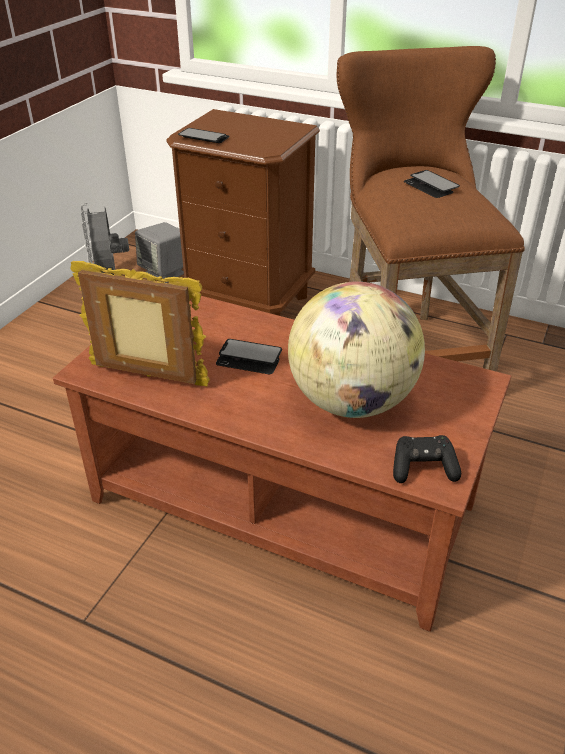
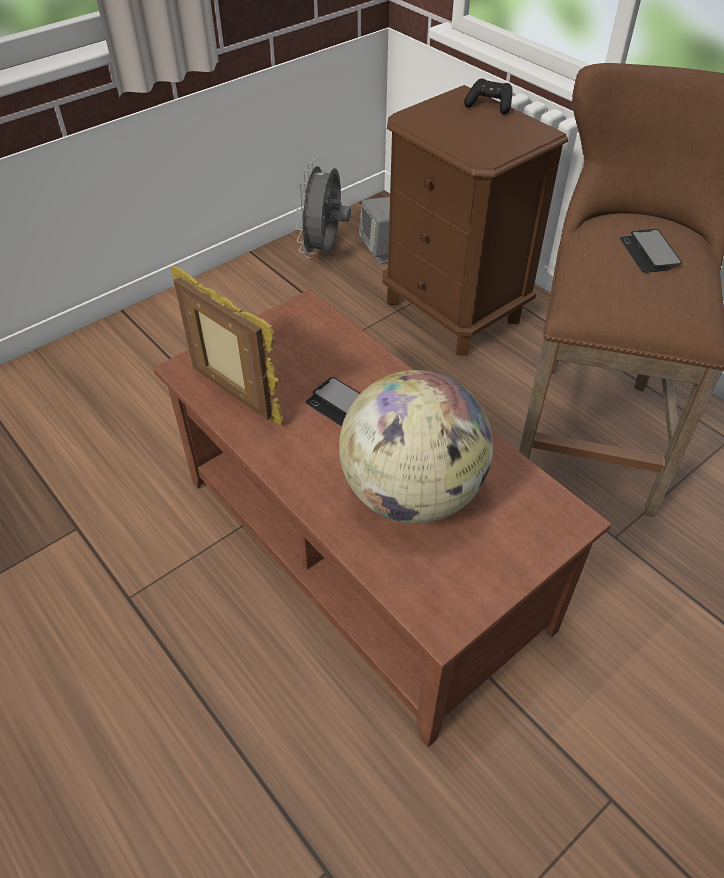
camera: 25 degrees right, 10 degrees up
phone [178,128,230,143] -> none
black game controller [393,435,461,483] -> black game controller moved to [464,79,512,114]

